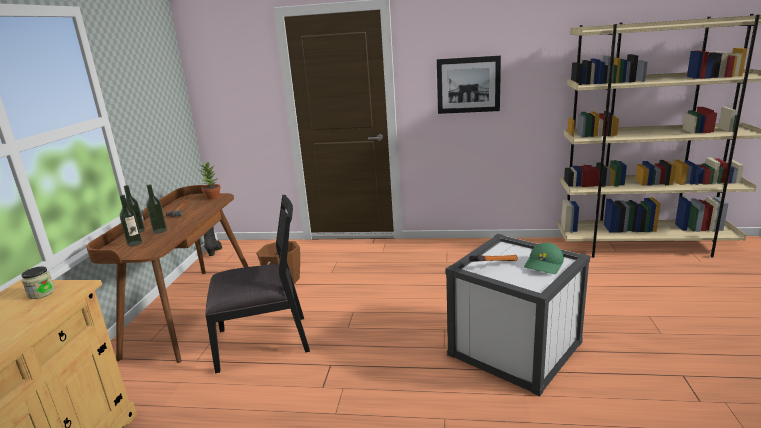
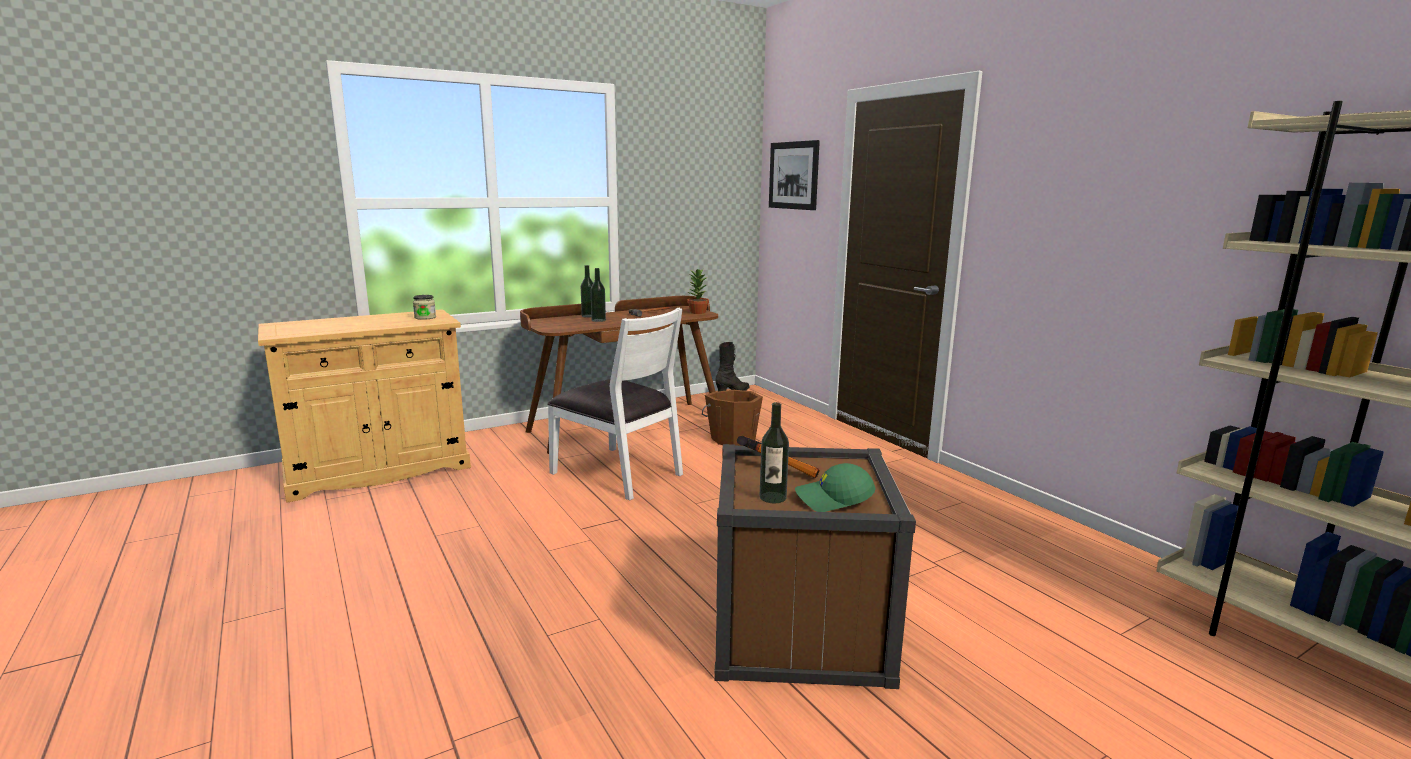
camera: 50 degrees right, 5 degrees down
bottle [120,195,142,246] -> bottle moved to [760,402,789,503]
black chair [205,195,310,373] -> white chair [547,308,683,500]
picture [437,56,501,114] -> picture moved to [769,140,820,210]
white storage box [445,234,590,396] -> brown storage box [714,444,916,689]

